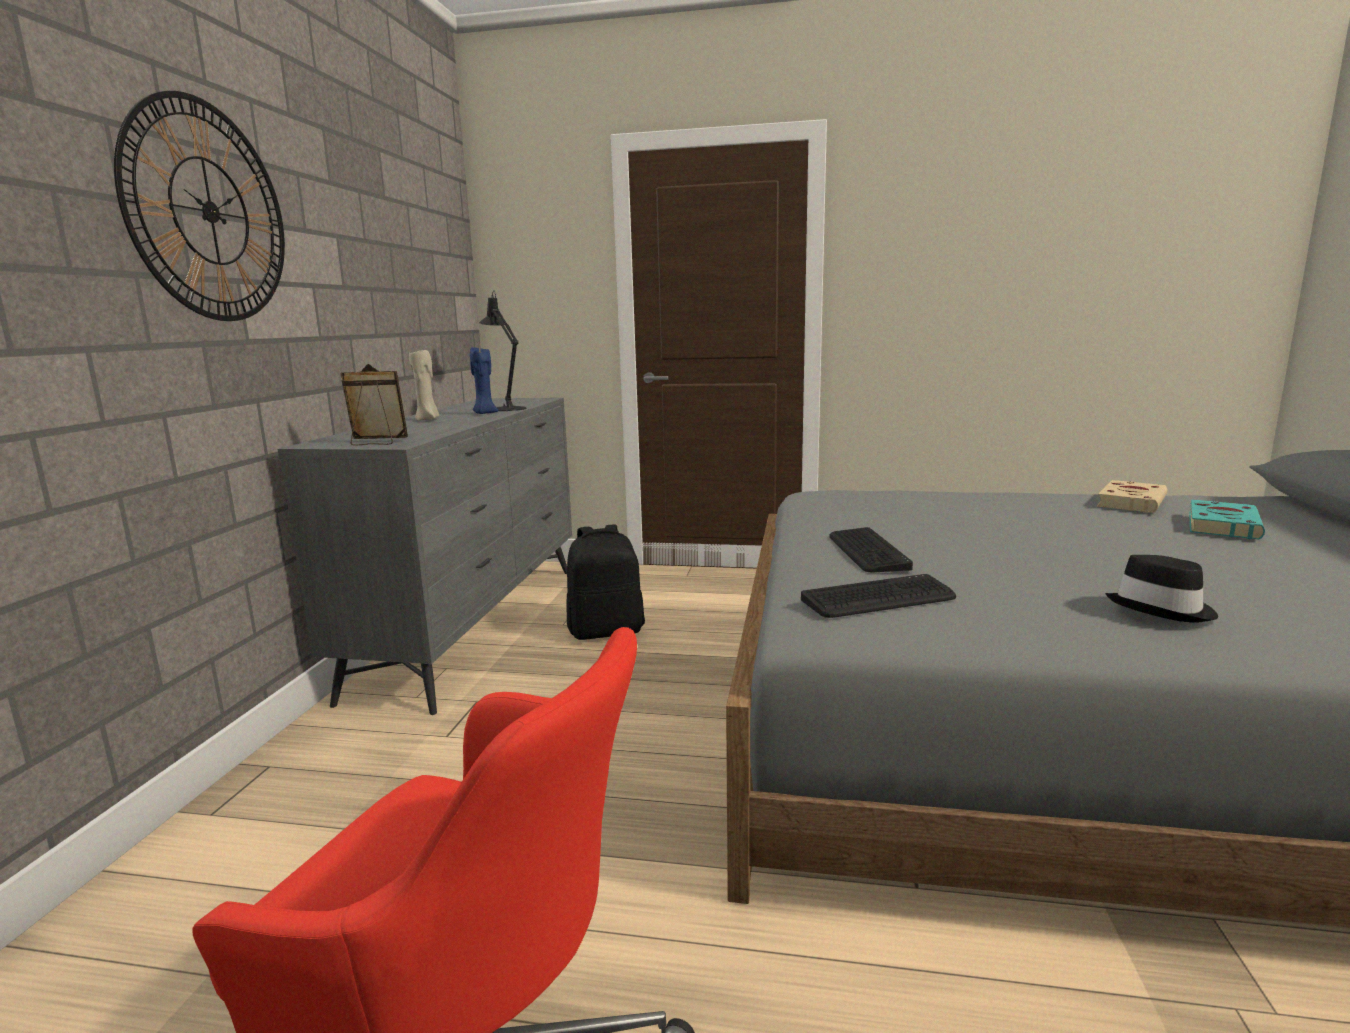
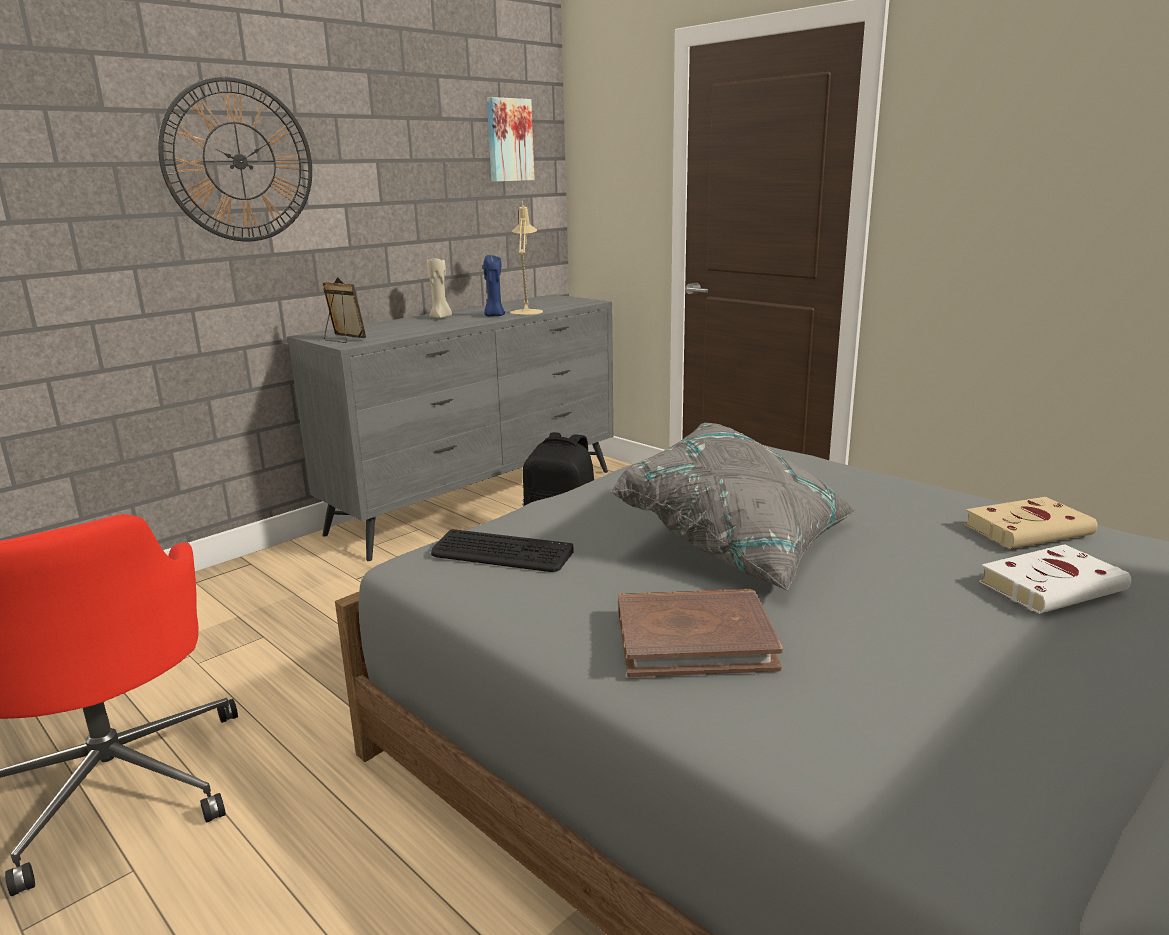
camera: 35 degrees right, 5 degrees up
black table lamp [479,290,527,411] -> beige table lamp [510,201,543,315]
keyboard [829,527,913,573] -> none
black hat [1105,555,1218,623] -> brown book [618,589,783,677]
turquoise book [1189,500,1265,539] -> white book [979,544,1131,614]
none -> picture [487,97,535,182]
none -> grey pillow [611,423,857,591]

